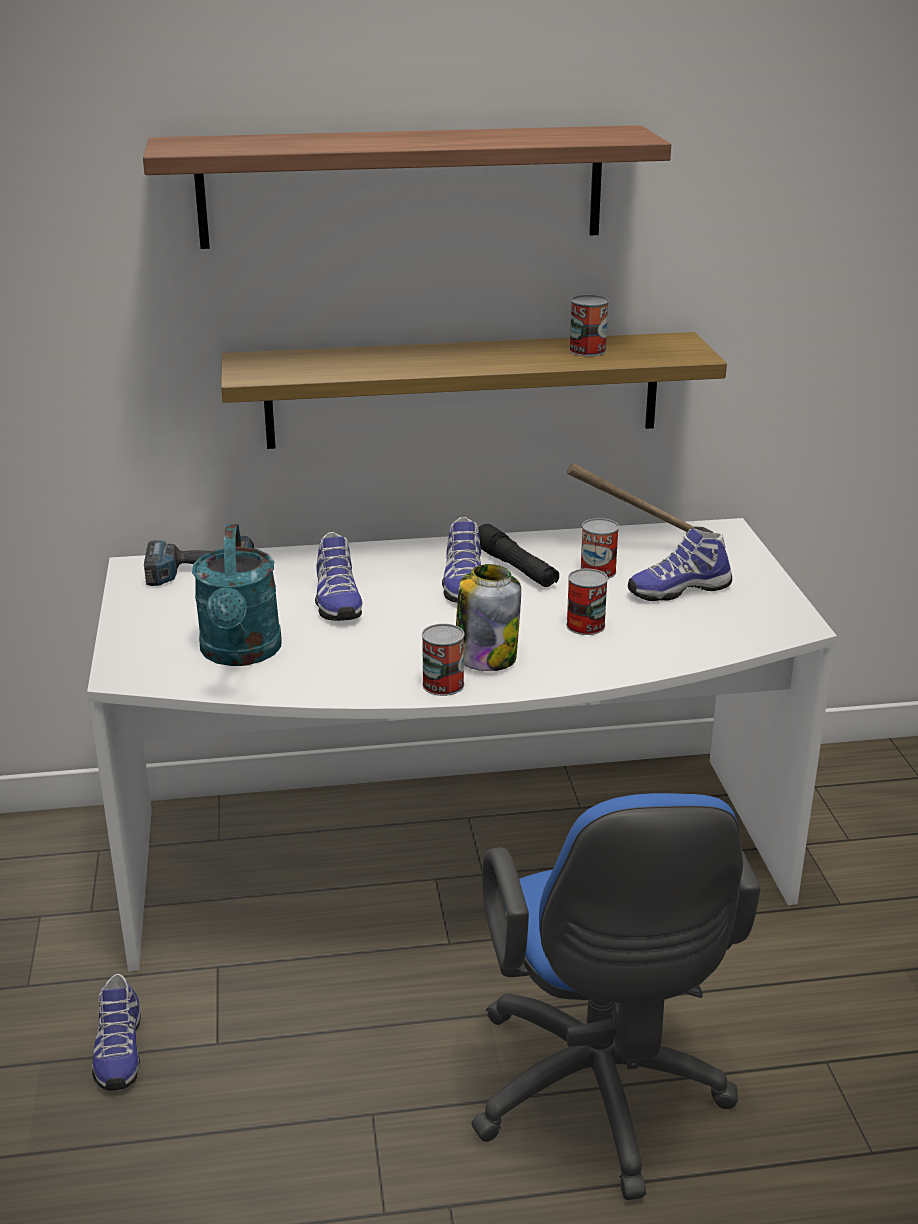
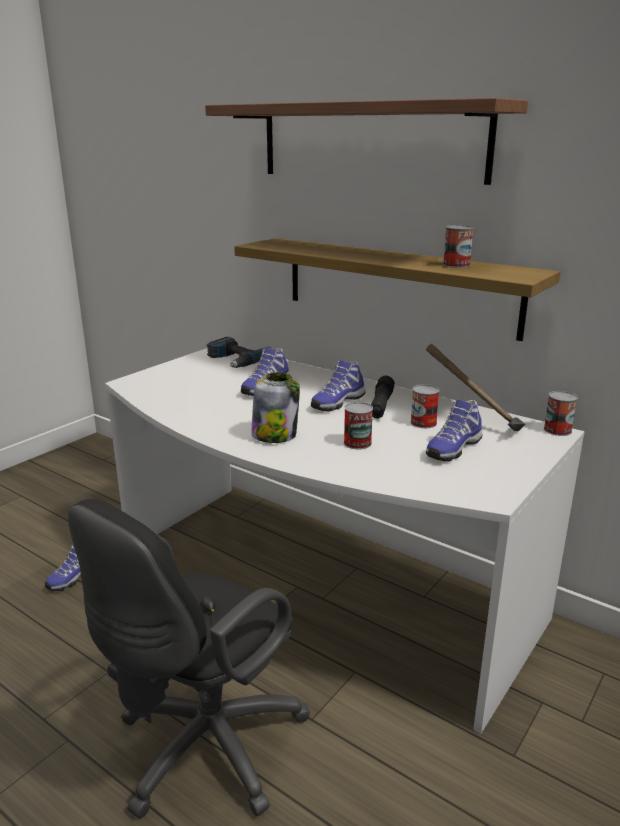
camera: 45 degrees right, 5 degrees down
turquoise watering can [192,524,282,666] -> none
can [422,624,464,696] -> can moved to [544,391,578,436]
blue office chair [471,793,761,1200] -> black office chair [68,499,310,818]
shoe [628,528,732,601] -> shoe turned 75 degrees counterclockwise [426,400,482,462]

